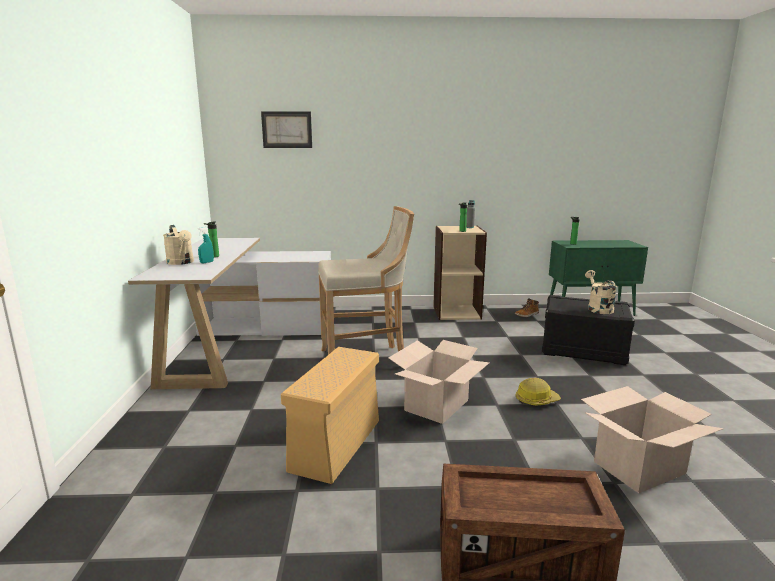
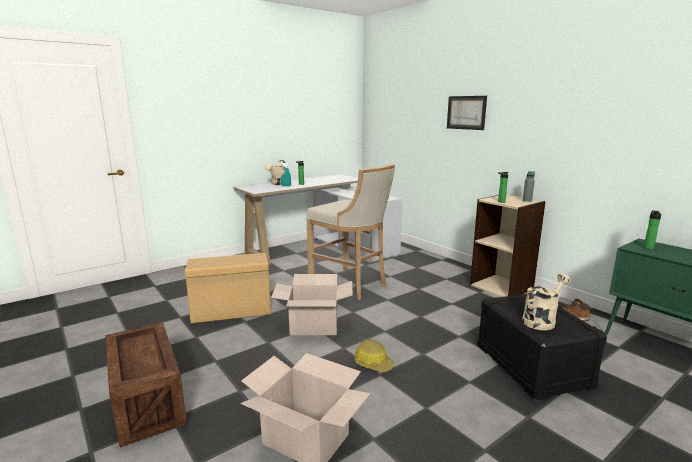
camera: 55 degrees right, 0 degrees up
picture [261,111,312,148] -> picture moved to [447,96,487,130]

